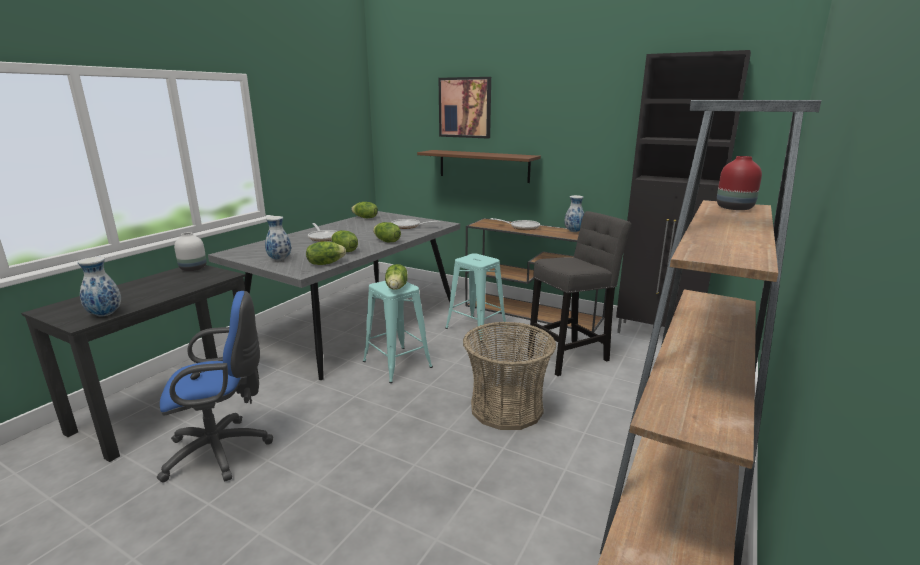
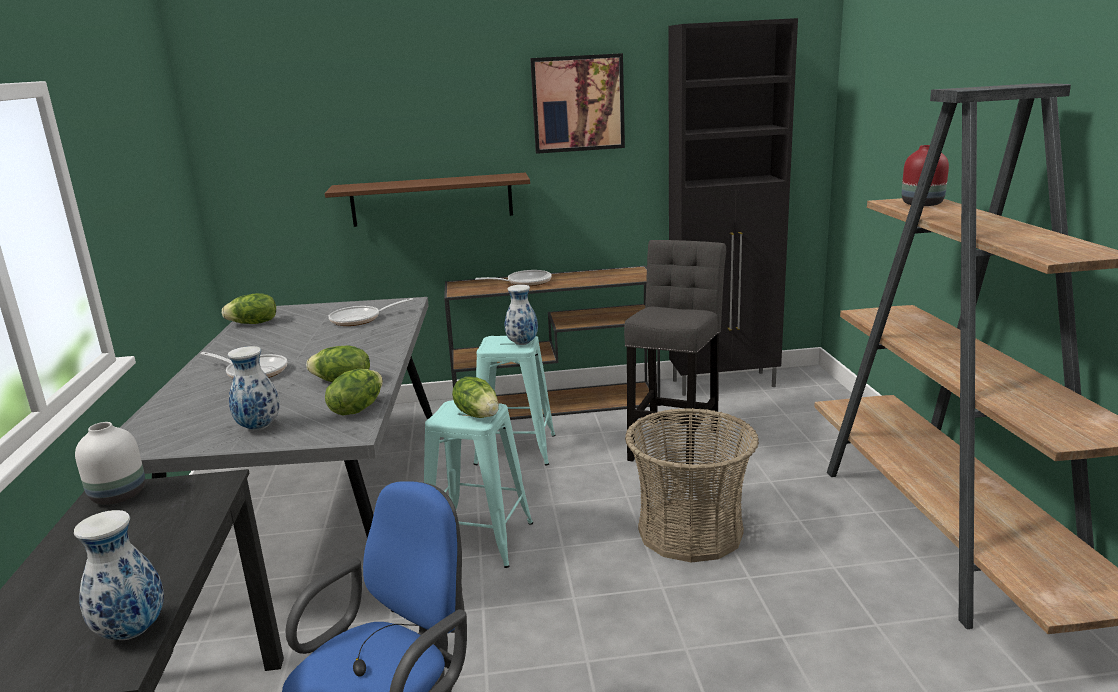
camera: 35 degrees left, 0 degrees up
lettuce [373,222,401,242] -> none
picture [439,77,491,138] -> picture moved to [530,53,625,154]
vase [564,195,584,232] -> vase moved to [505,285,538,345]

